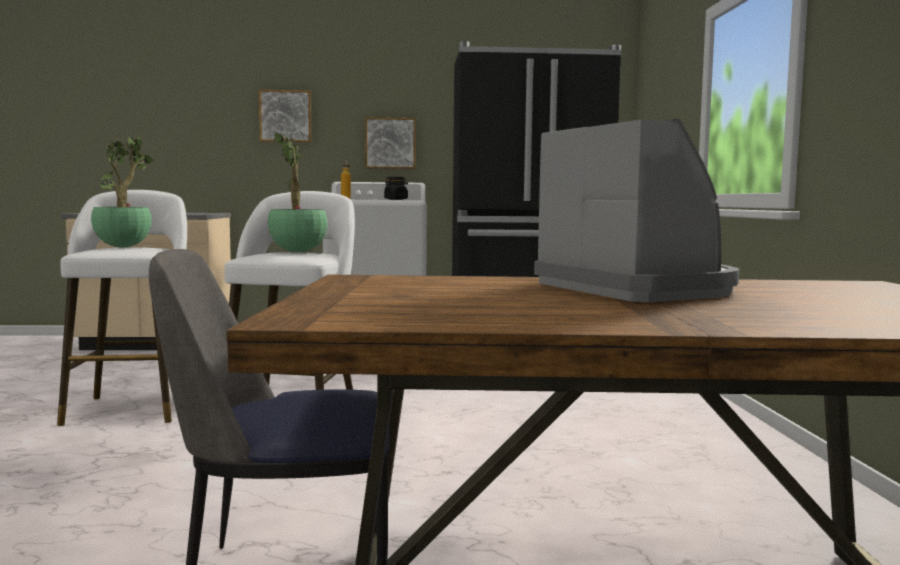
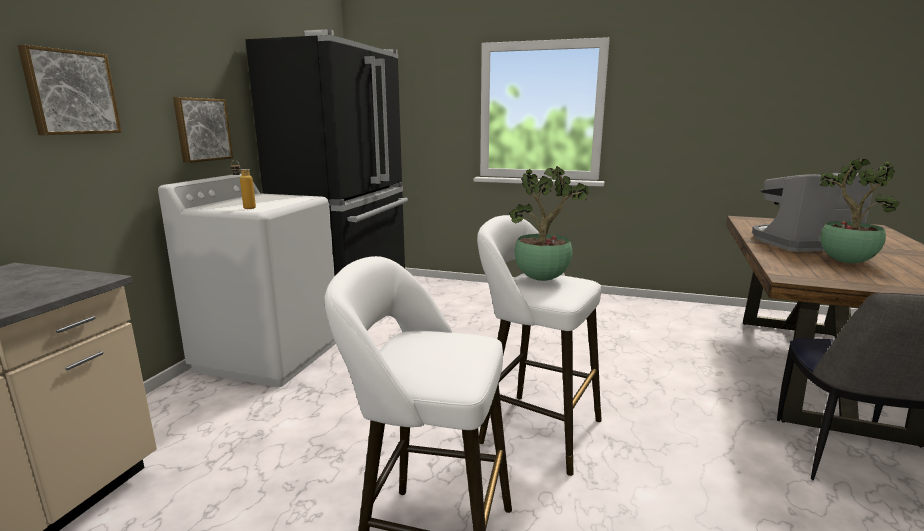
camera: 70 degrees left, 10 degrees up
potted plant [91,137,153,247] -> potted plant moved to [820,158,900,263]
black jar [384,177,408,200] -> none

